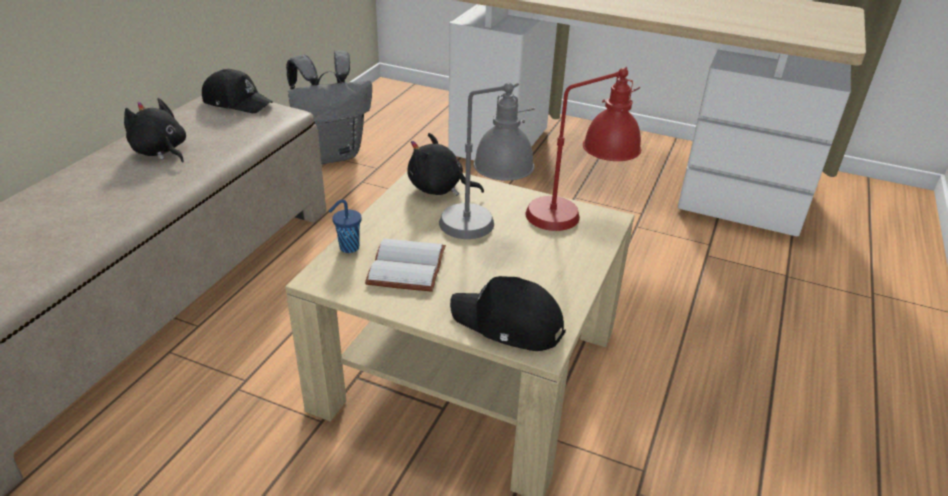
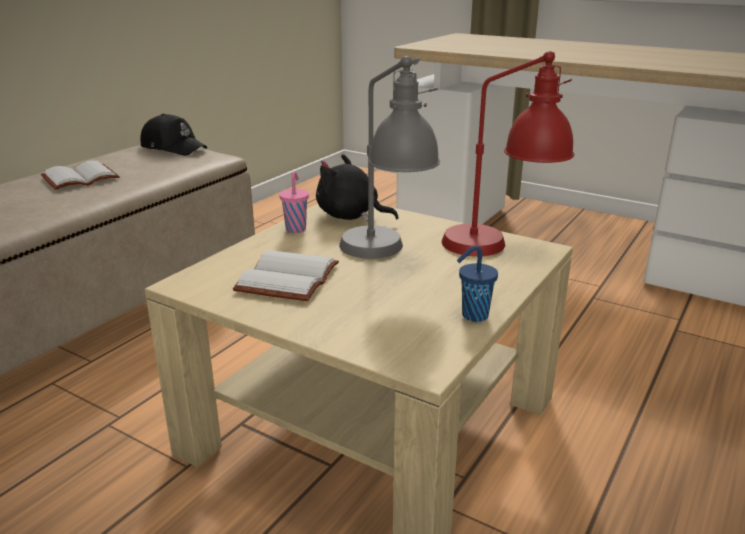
camera: 10 degrees right, 10 degrees down
black plush toy [124,98,186,162] -> white book [41,161,120,190]
grey backpack [286,50,372,165] -> none
blue cup [329,199,361,253] -> blue cup moved to [457,246,498,322]
black cap [450,276,566,351] -> none
none -> pink cup [279,172,309,233]

